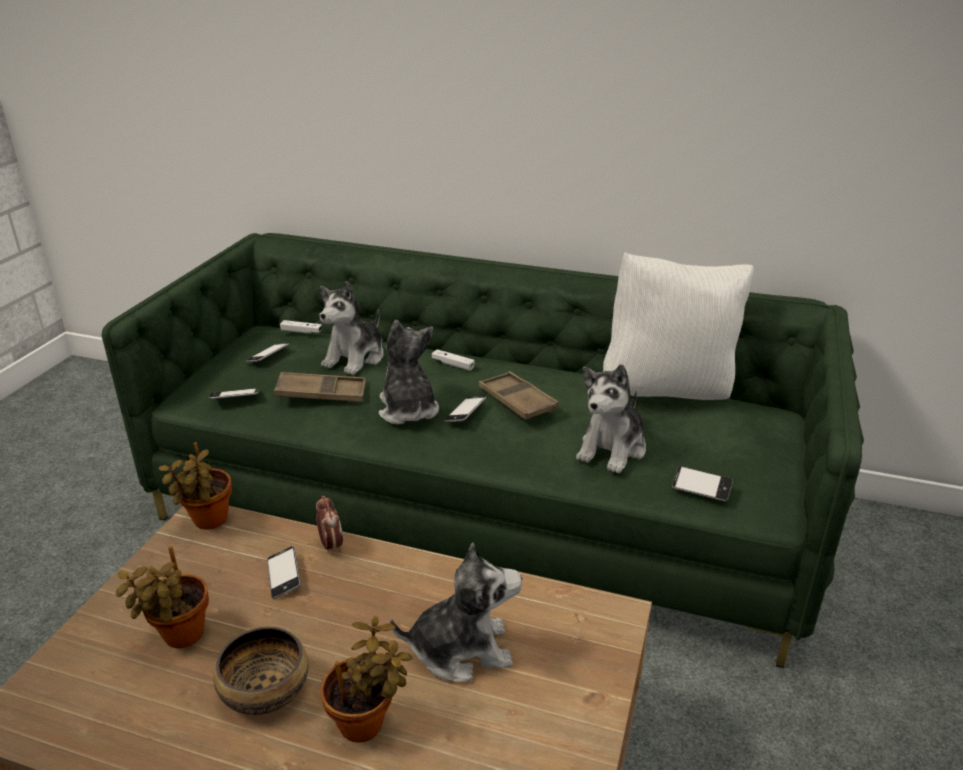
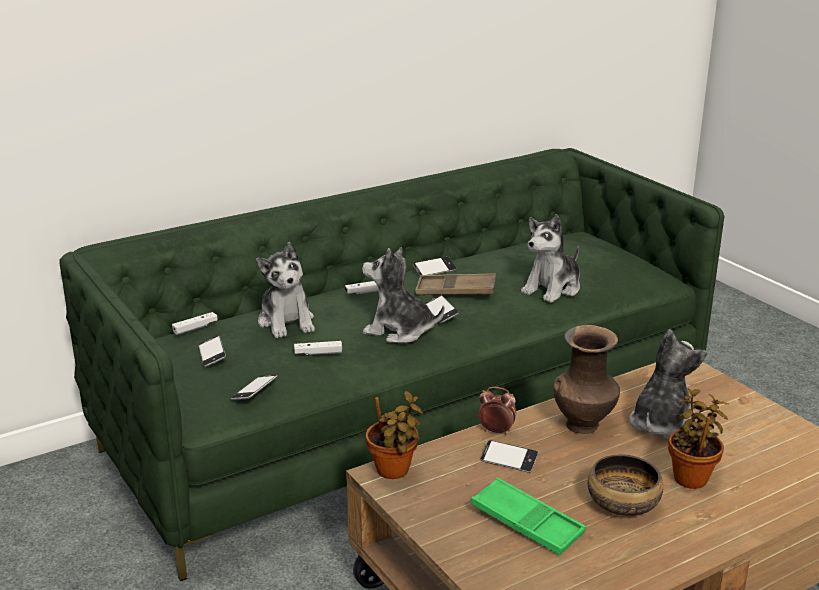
camera: 50 degrees left, 5 degrees down
potted plant [116,546,209,648] -> green tray [471,478,586,556]
brown tray [274,372,366,402] -> white game controller [294,341,342,355]
plush toy [576,364,646,473] -> plush toy turned 60 degrees clockwise [521,214,580,303]
white pillow [603,253,754,400] -> none
phone [672,466,733,501] -> phone moved to [413,257,456,276]
none -> brown vase [553,325,620,434]

